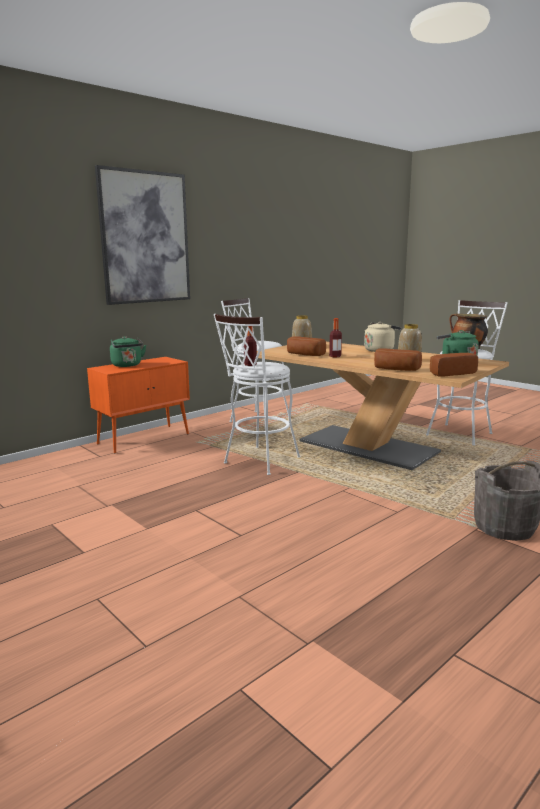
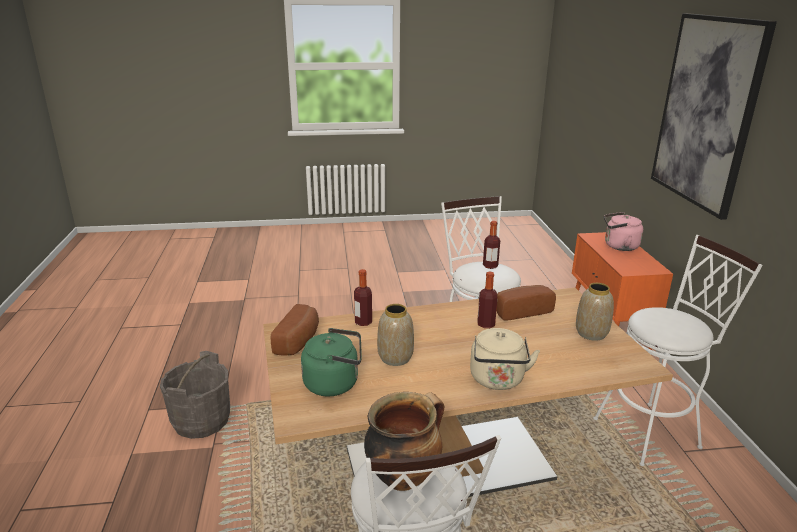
camera: 125 degrees right, 10 degrees up
green kettle [110,336,146,367] -> pink kettle [604,212,643,251]
bread [374,348,422,371] -> bottle [354,269,372,326]

